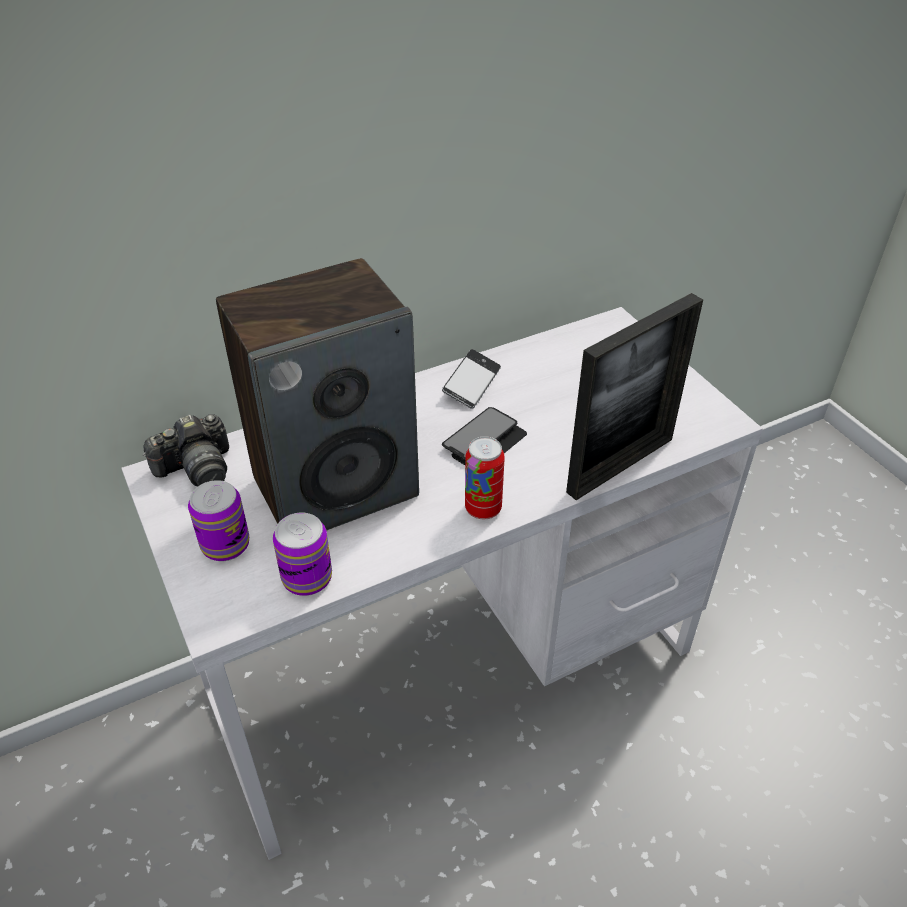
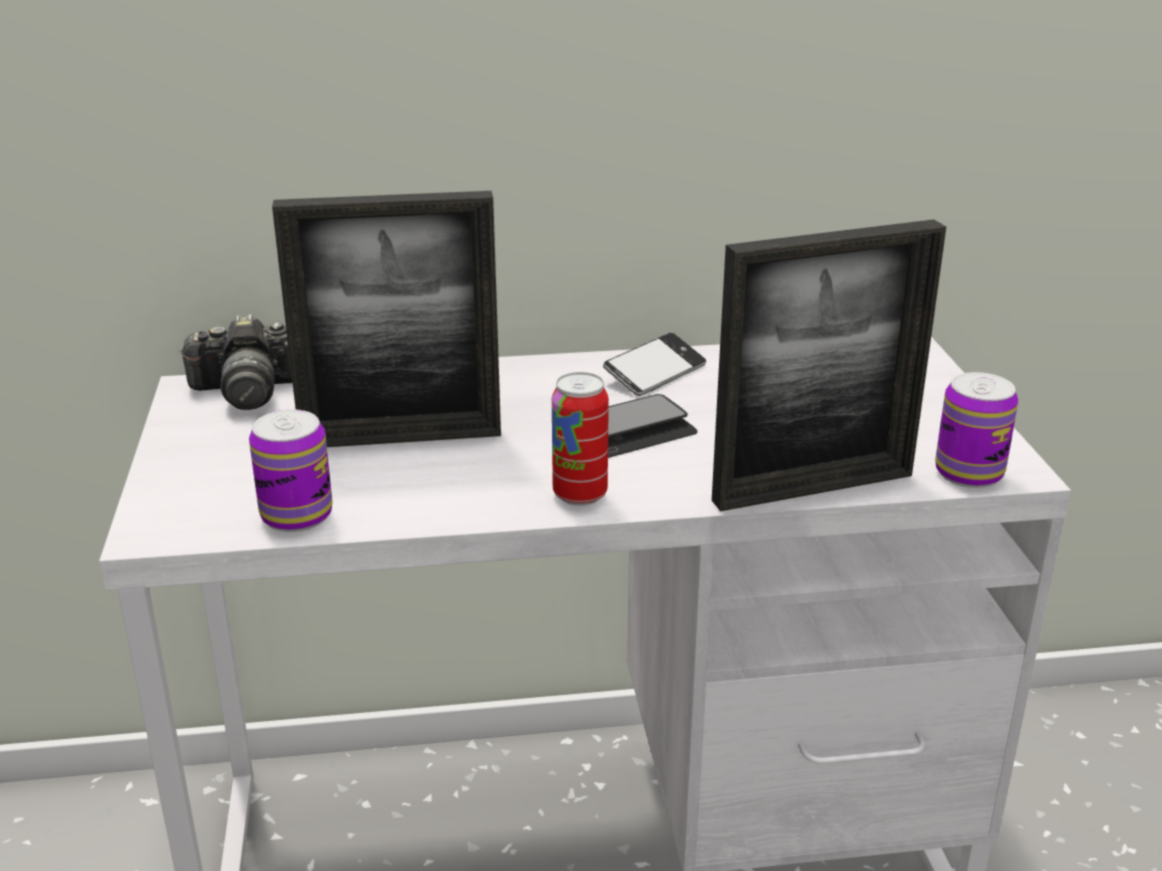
camera: 20 degrees right, 15 degrees down
can [188,480,249,561] -> can moved to [935,372,1018,488]
speaker [216,258,419,530] -> picture frame [272,191,501,447]

